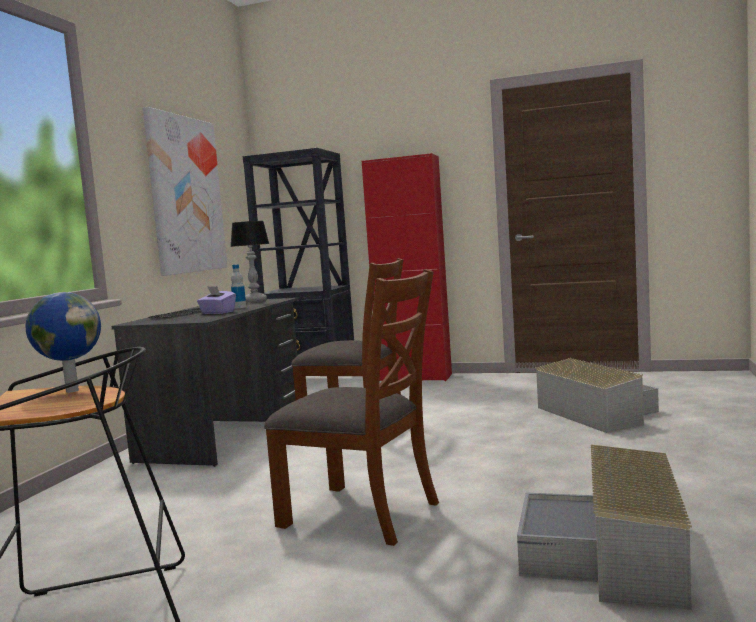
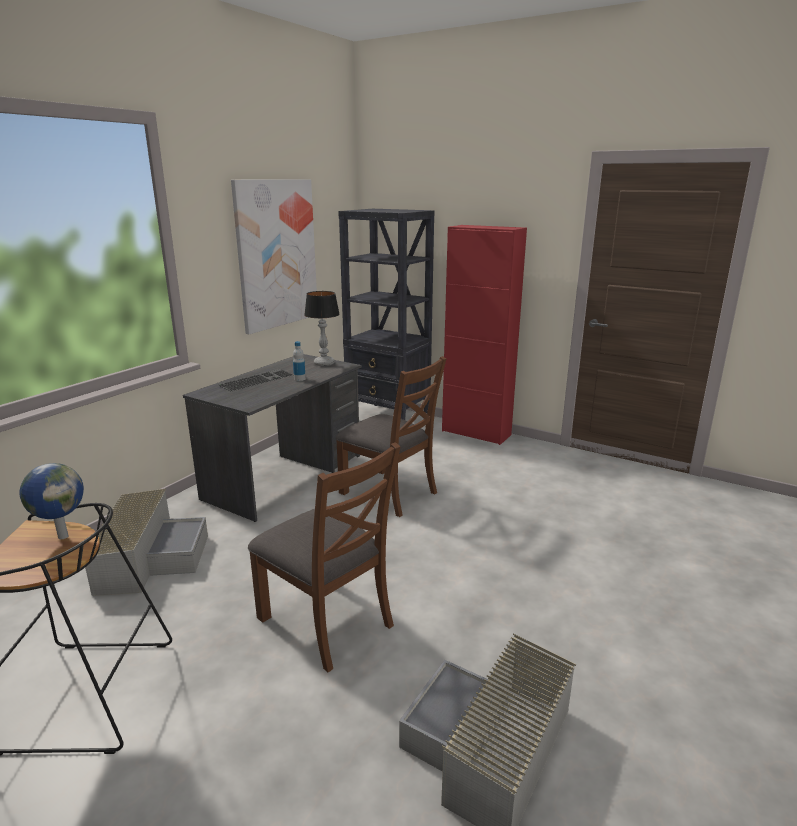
camera: 15 degrees right, 15 degrees up
purple tissue box [197,286,236,314] -> none
grey storage box [535,358,659,433] -> grey storage box moved to [85,489,208,596]

